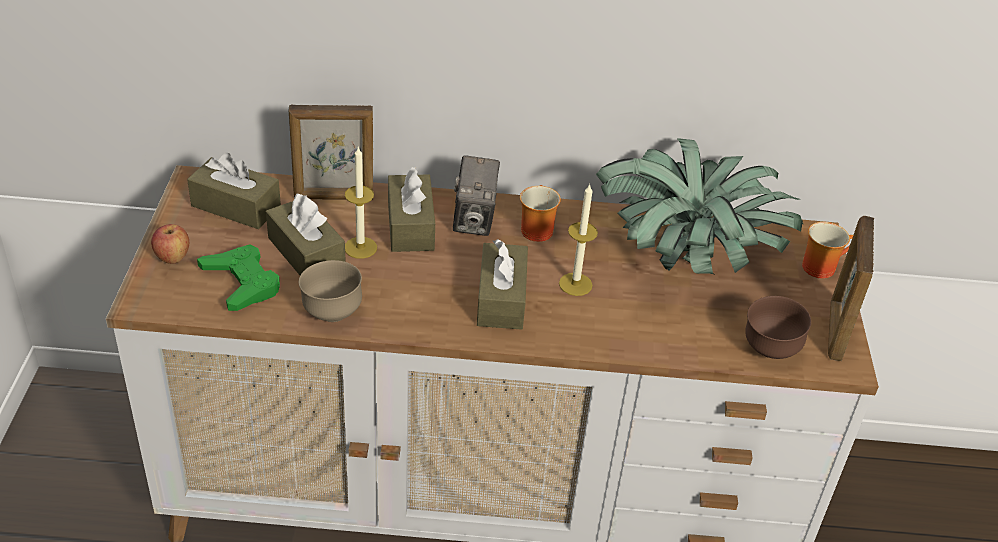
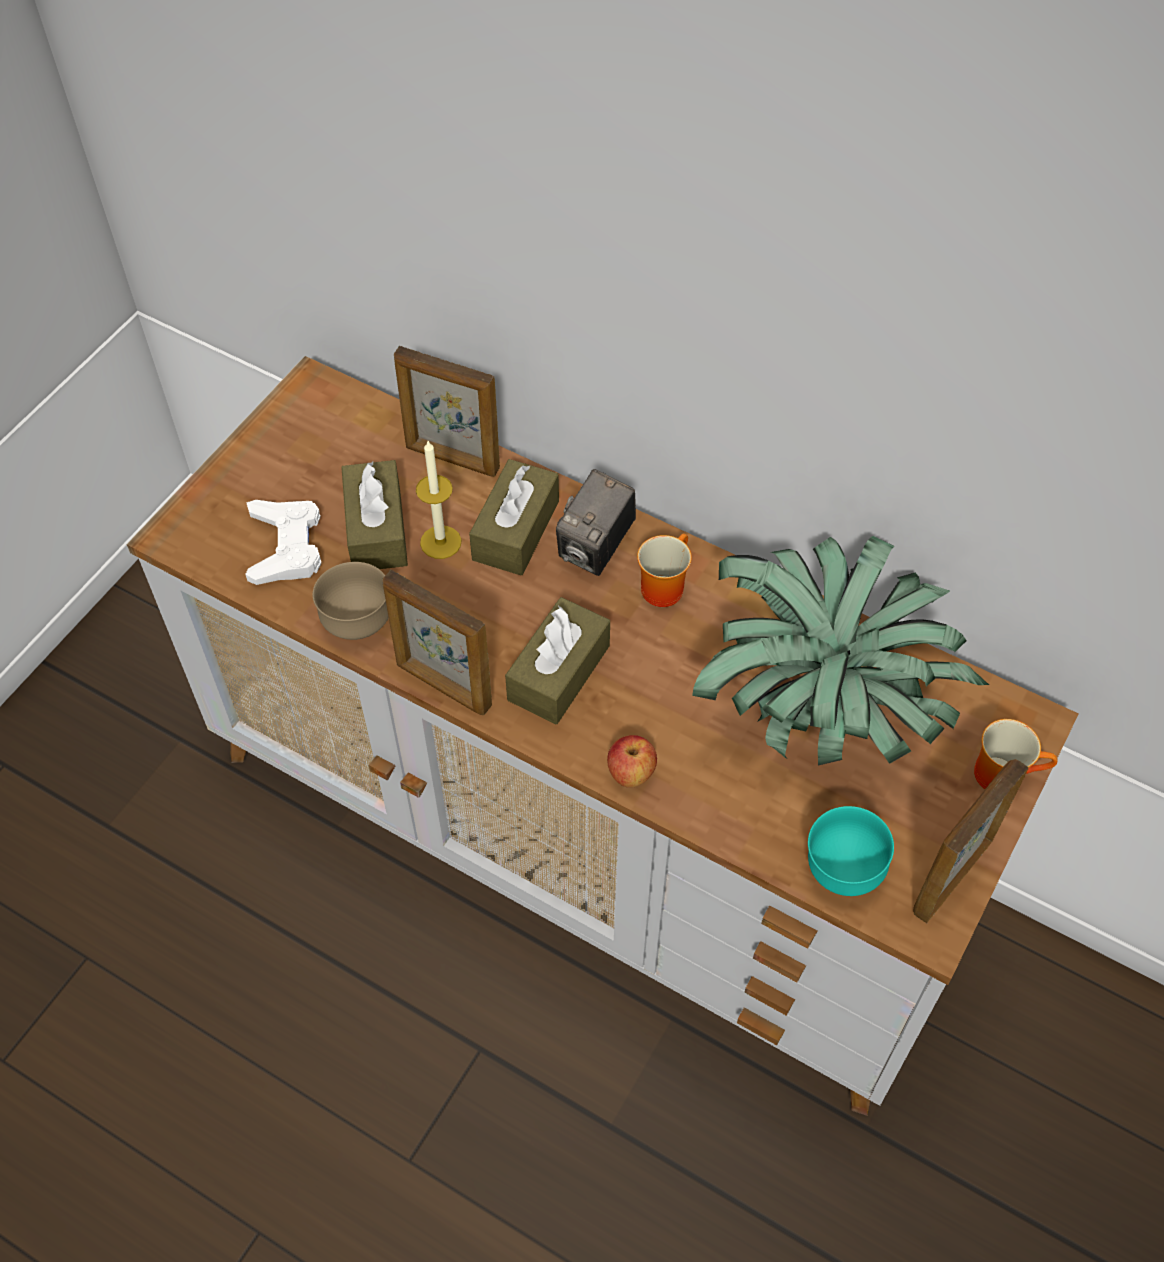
camera: 30 degrees right, 15 degrees up
apple [151,224,189,264] -> apple moved to [607,735,657,788]
brown tissue box [187,153,281,229] -> none
green game controller [197,244,280,311] -> white game controller [245,500,321,585]
candle [559,184,598,296] -> none
brown bowl [745,296,811,359] -> turquoise bowl [808,806,894,896]
none -> picture frame [382,570,492,715]

